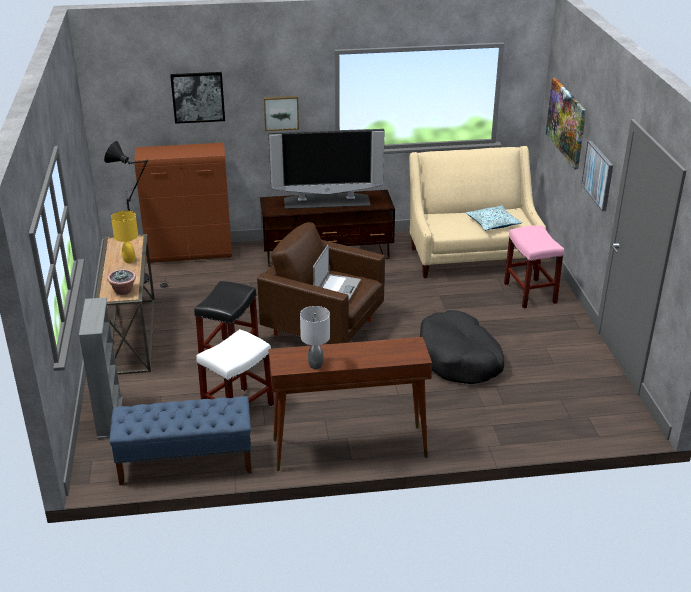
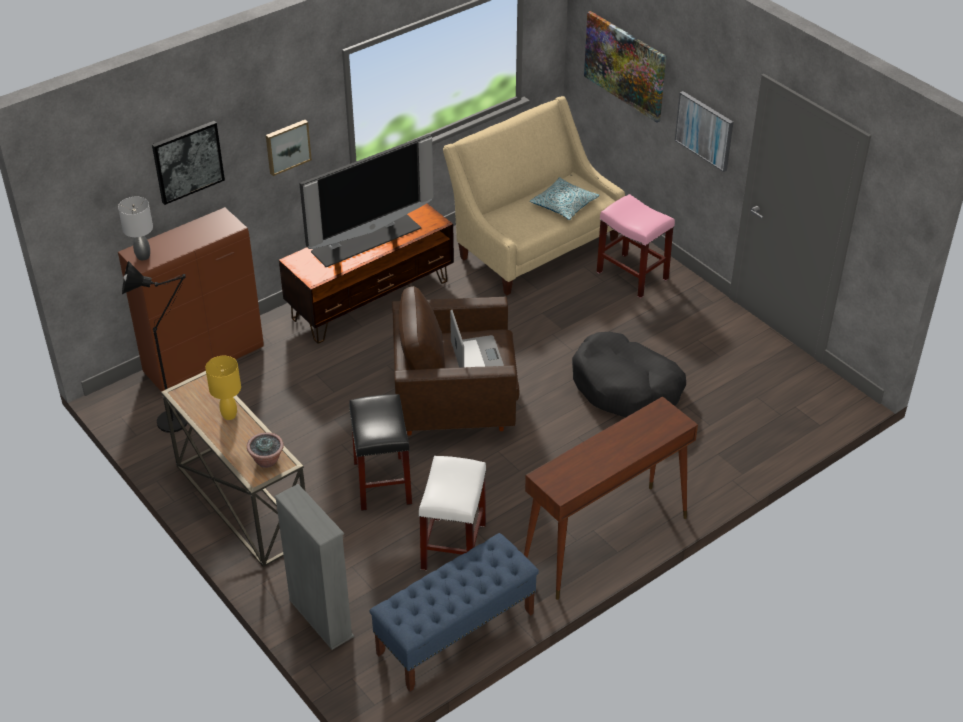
camera: 30 degrees left, 10 degrees up
grey table lamp [300,306,330,369] -> grey table lamp moved to [118,197,153,260]

